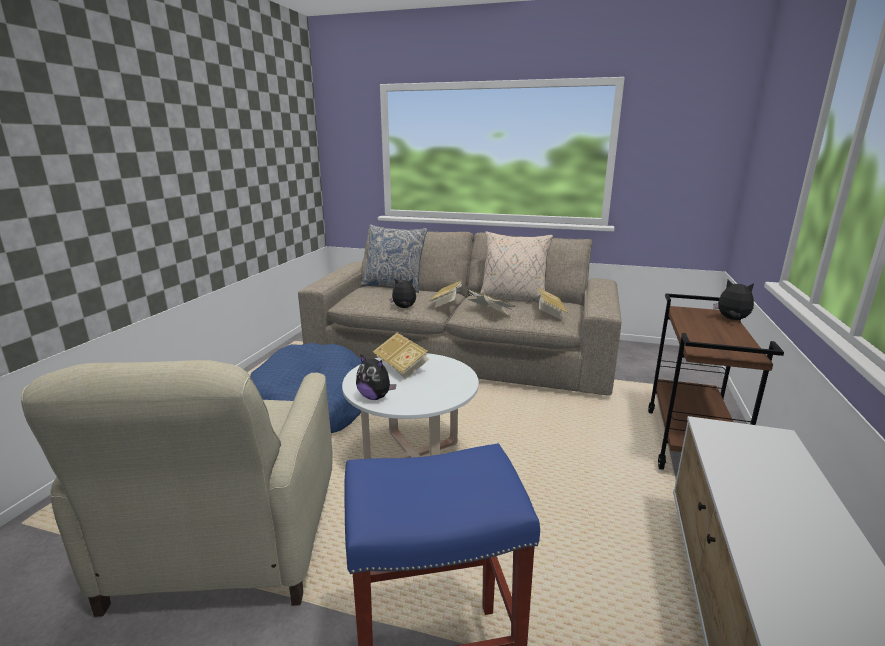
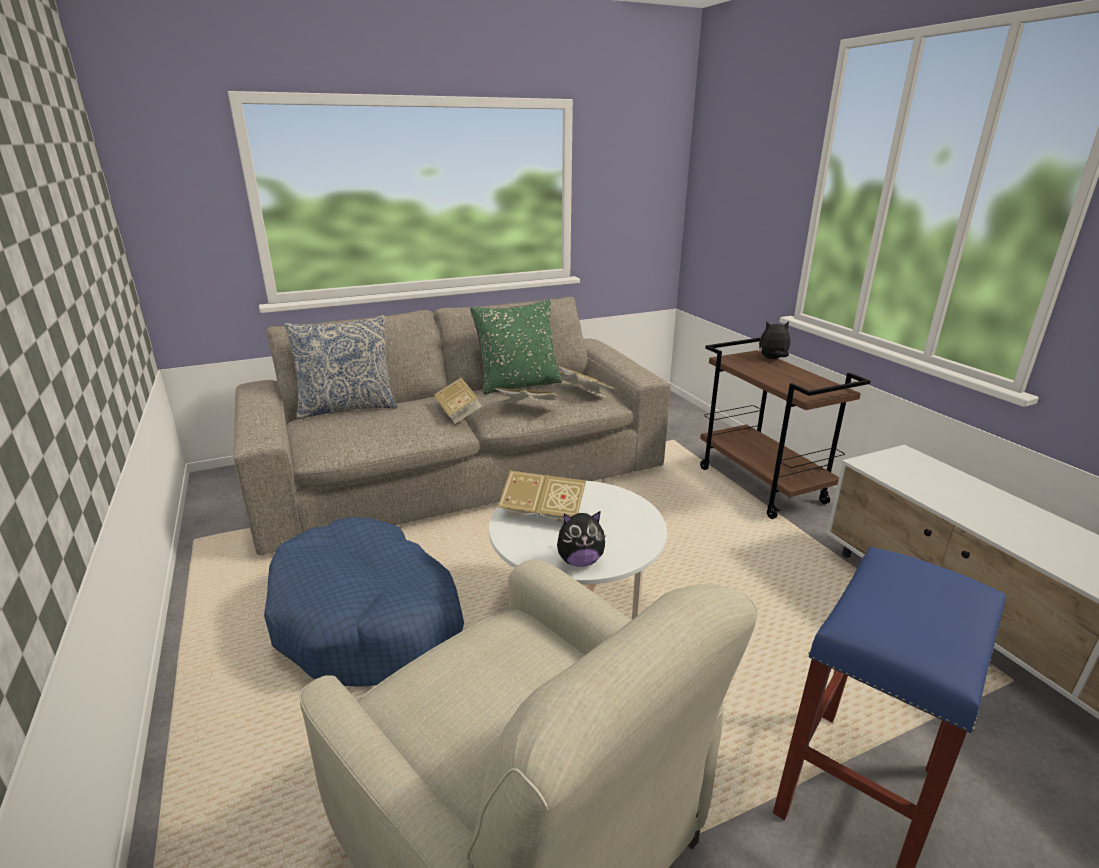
camera: 40 degrees left, 5 degrees up
plush toy [390,278,416,308] -> none
beige pillow [480,231,553,303] -> green pillow [470,299,562,394]

